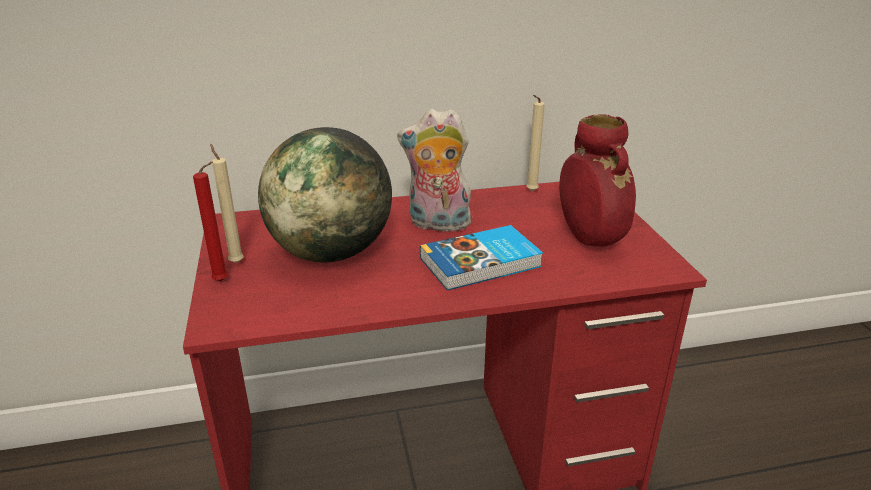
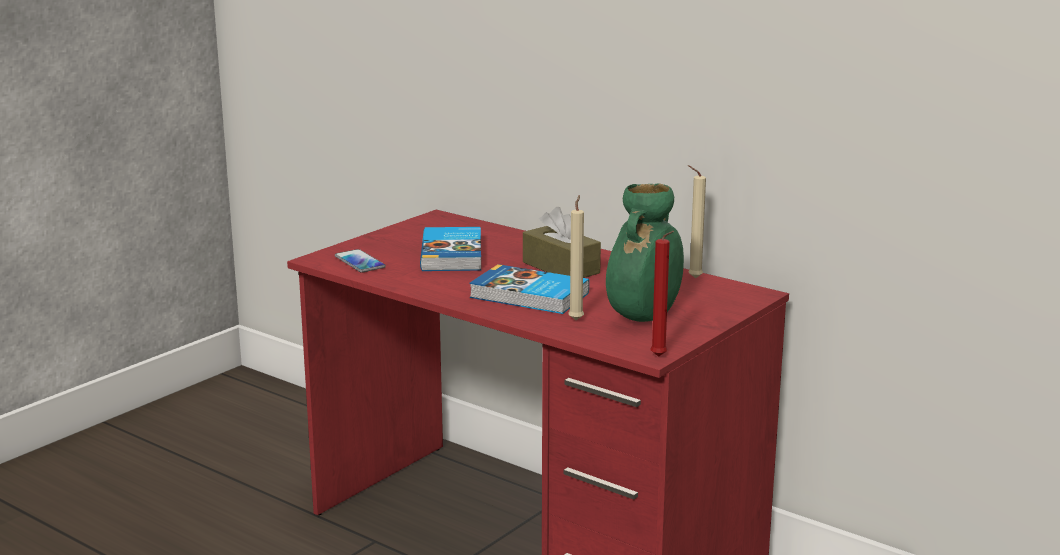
camera: 50 degrees right, 10 degrees down
red candle [193,162,228,281] -> red candle moved to [650,231,674,357]
beige candle [210,144,244,263] -> beige candle moved to [568,195,584,320]
globe [258,127,392,262] -> book [420,227,481,271]
plush toy [397,109,473,231] -> brown tissue box [523,207,601,278]
red vase [559,114,636,247] -> green vase [606,183,684,322]
none -> phone [335,249,386,273]

